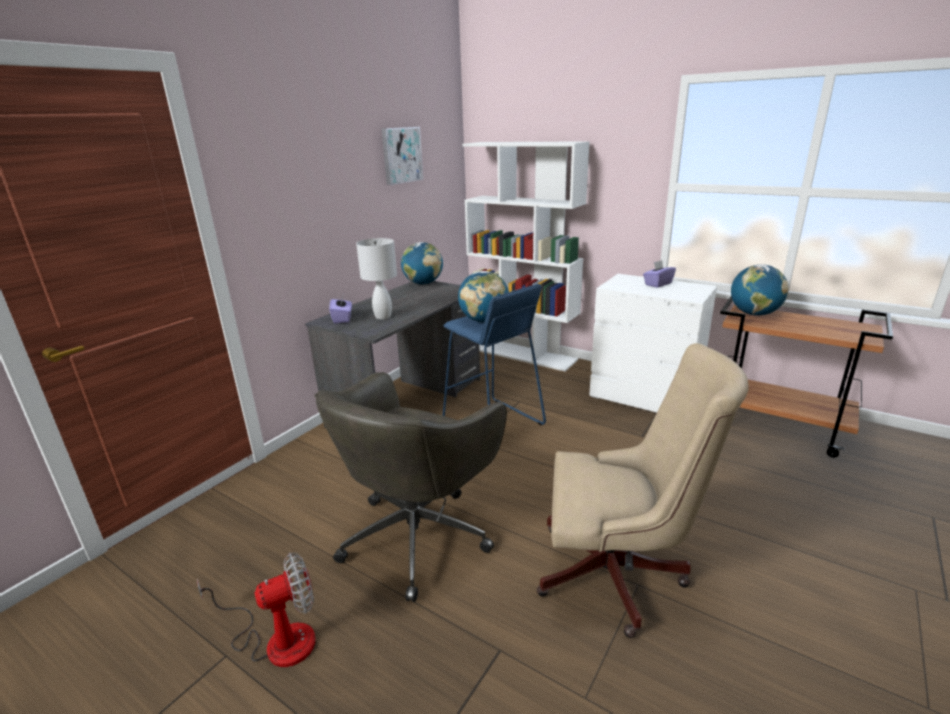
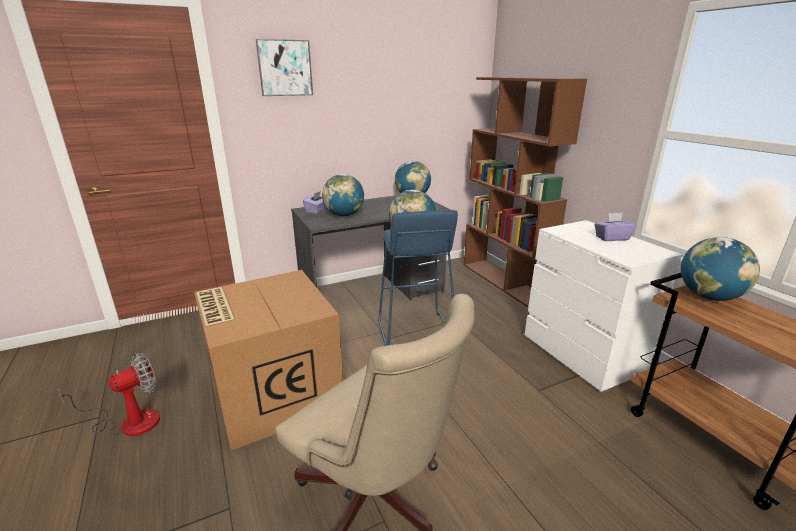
camera: 30 degrees right, 0 degrees up
fan [197,552,316,667] -> fan turned 45 degrees counterclockwise [58,352,160,436]
grey office chair [314,372,507,602] -> cardboard box [194,270,343,450]
white table lamp [356,238,397,319] -> globe [322,174,364,217]
picture [382,127,423,185] -> picture moved to [256,39,313,96]
white bookcase [462,141,590,372] -> brown bookcase [464,77,587,307]

